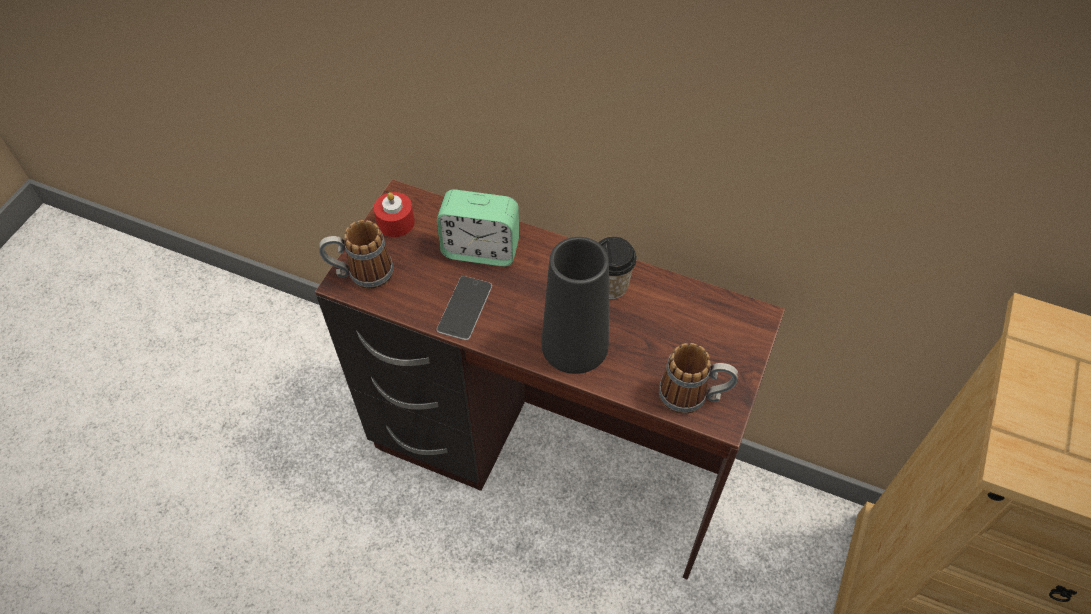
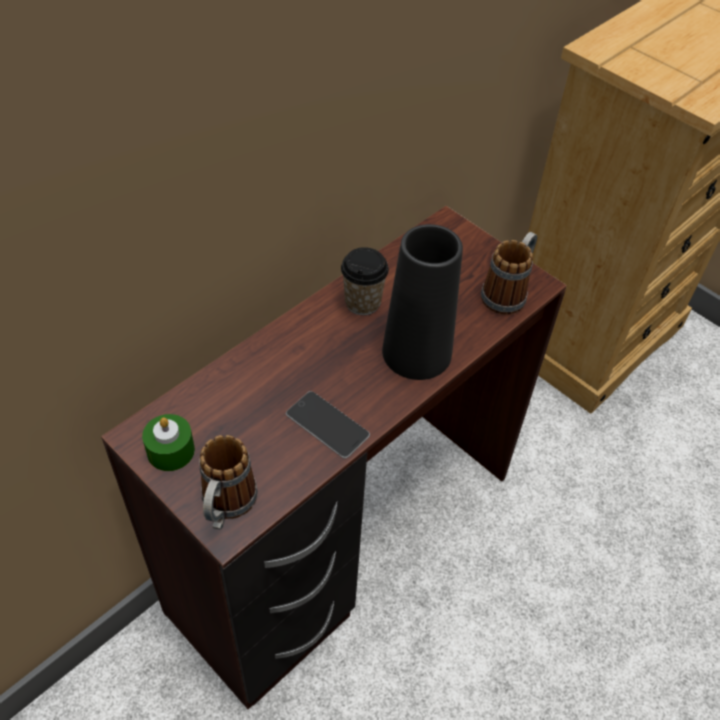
camera: 70 degrees left, 5 degrees down
red candle [374,192,415,237] -> green candle [142,414,195,471]
alarm clock [437,190,519,267] -> none

